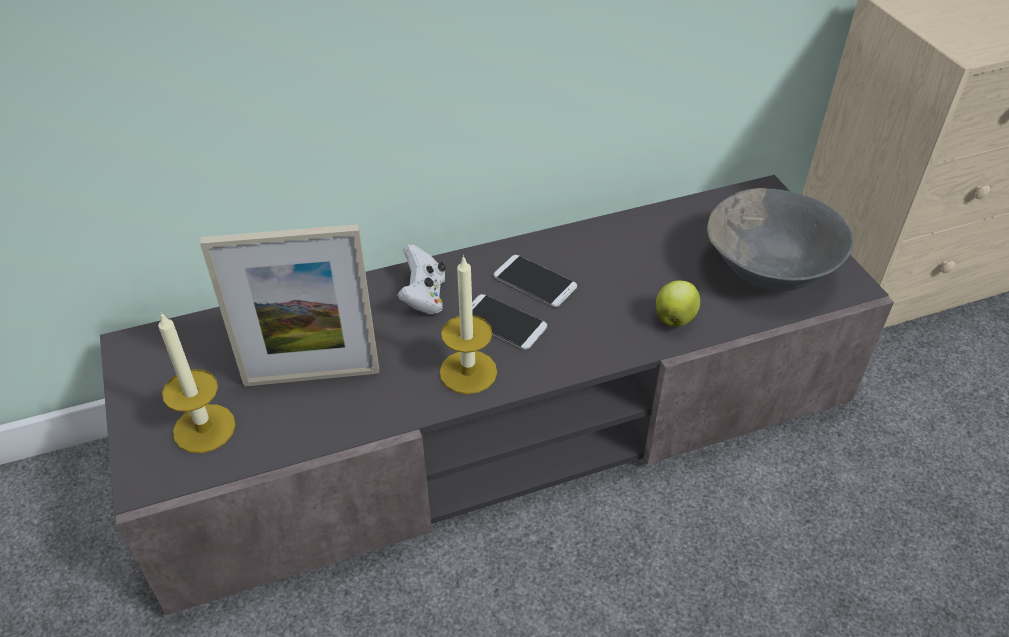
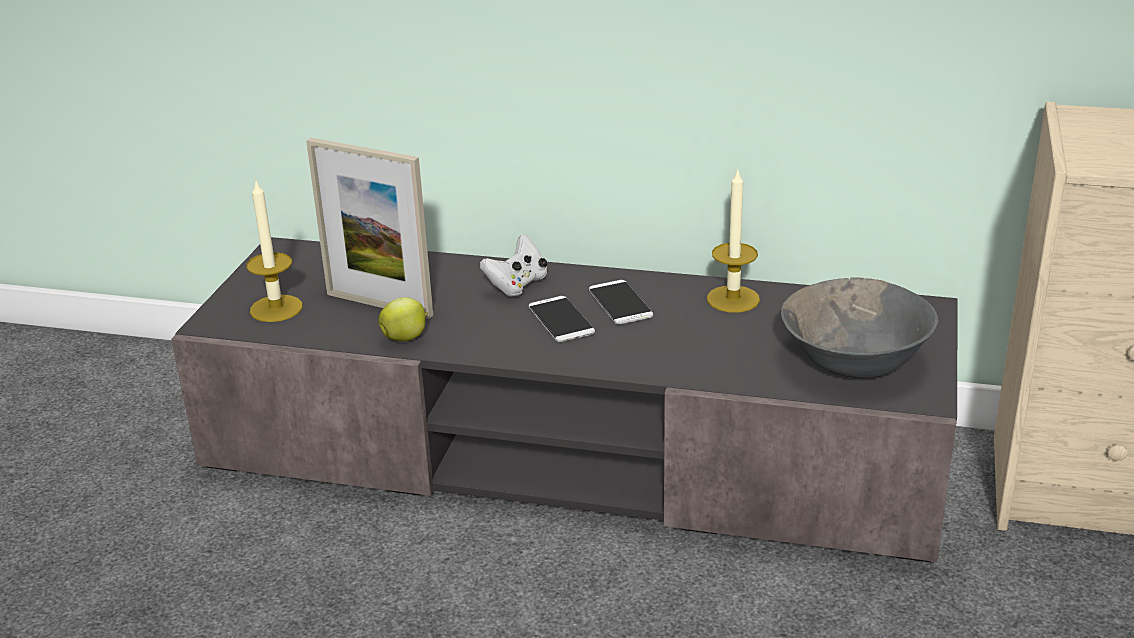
camera: 35 degrees right, 15 degrees down
candle [440,255,497,394] -> candle moved to [707,169,760,312]
apple [656,280,700,327] -> apple moved to [378,297,428,341]

